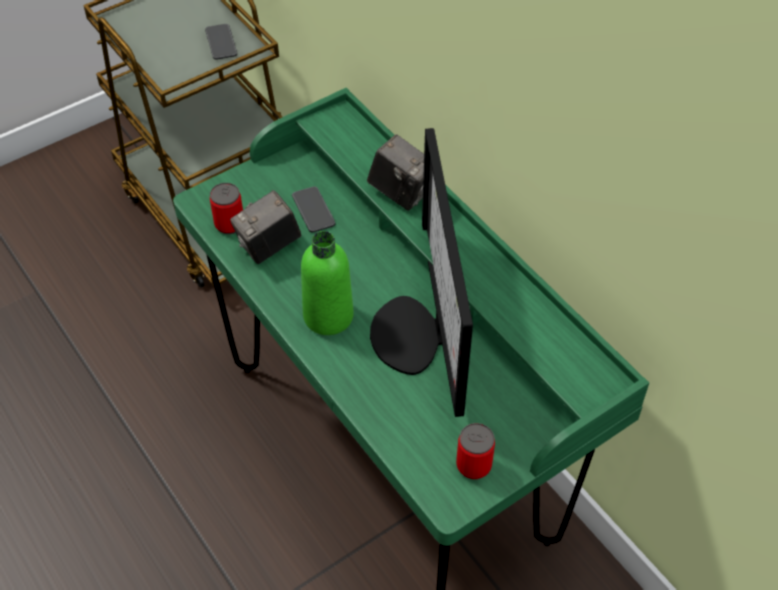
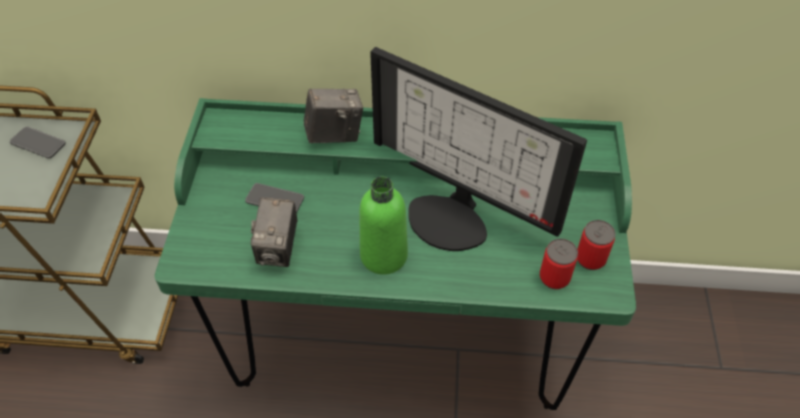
camera: 50 degrees left, 0 degrees up
can [210,183,243,234] -> can moved to [540,239,578,289]

